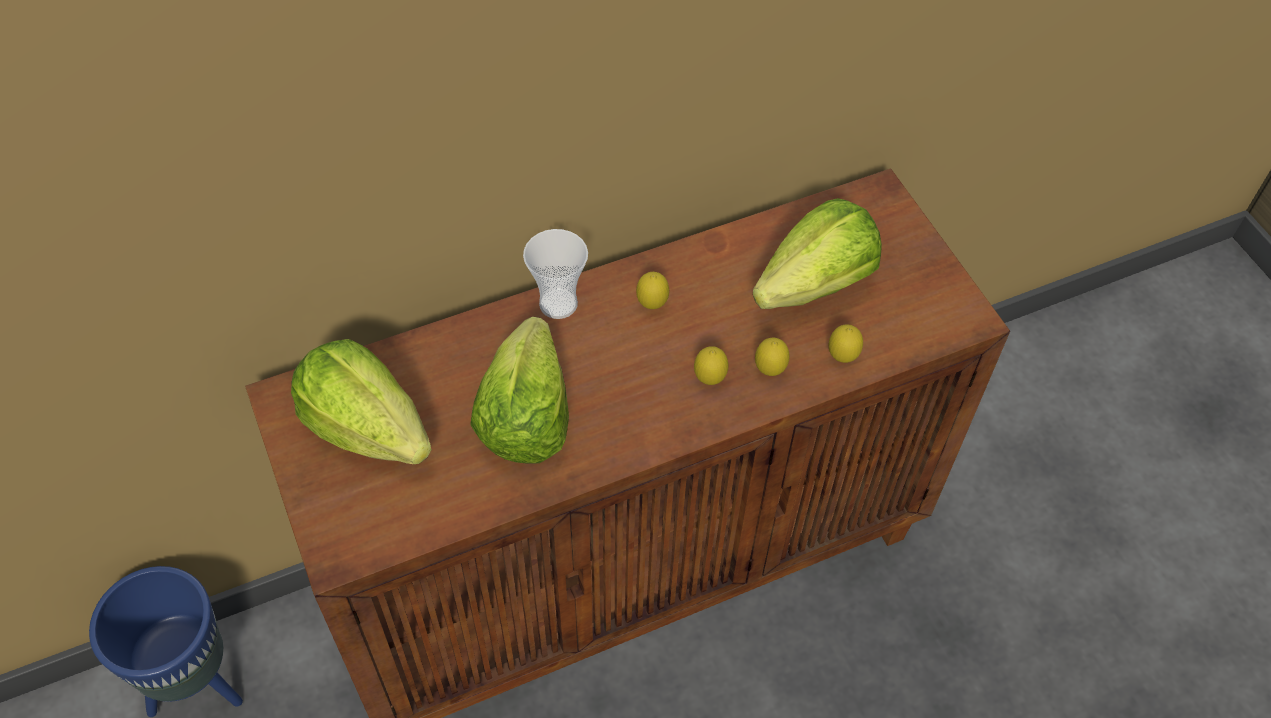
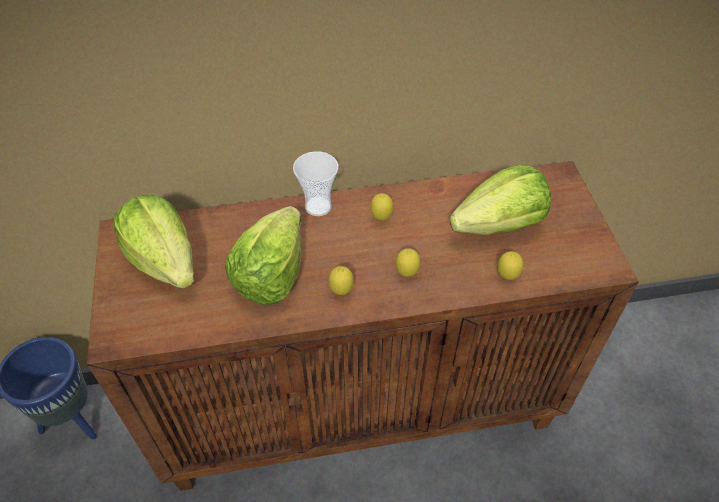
camera: 15 degrees right, 5 degrees down
lemon [755,338,790,376] -> lemon moved to [328,266,354,295]

